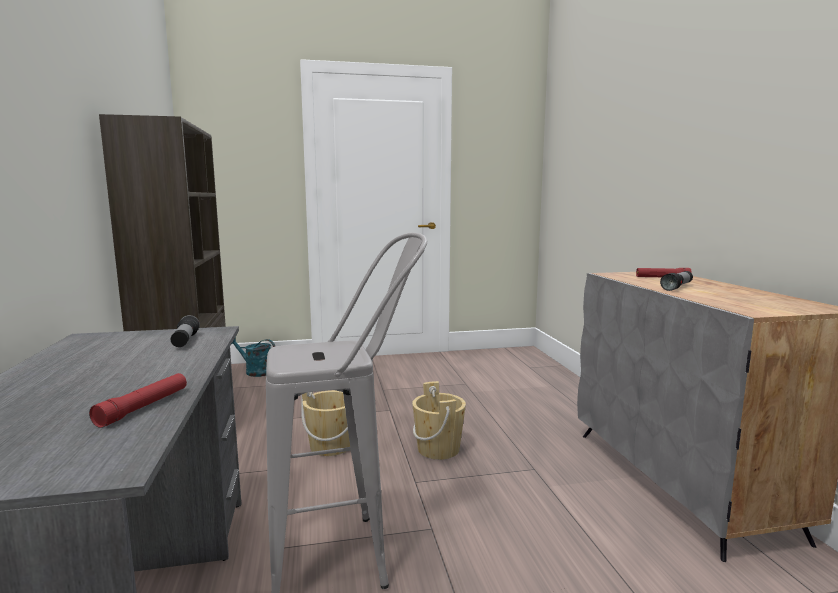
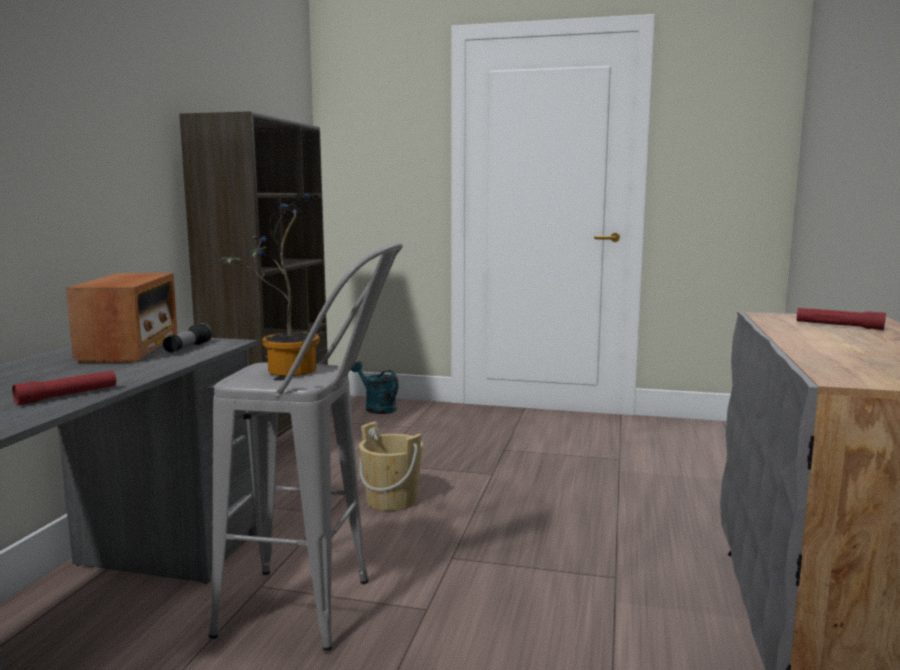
camera: 25 degrees right, 0 degrees up
beige bucket [412,381,466,460] -> none
flashlight [660,271,693,291] -> none
none -> radio [66,273,178,363]
none -> potted plant [219,193,320,376]

